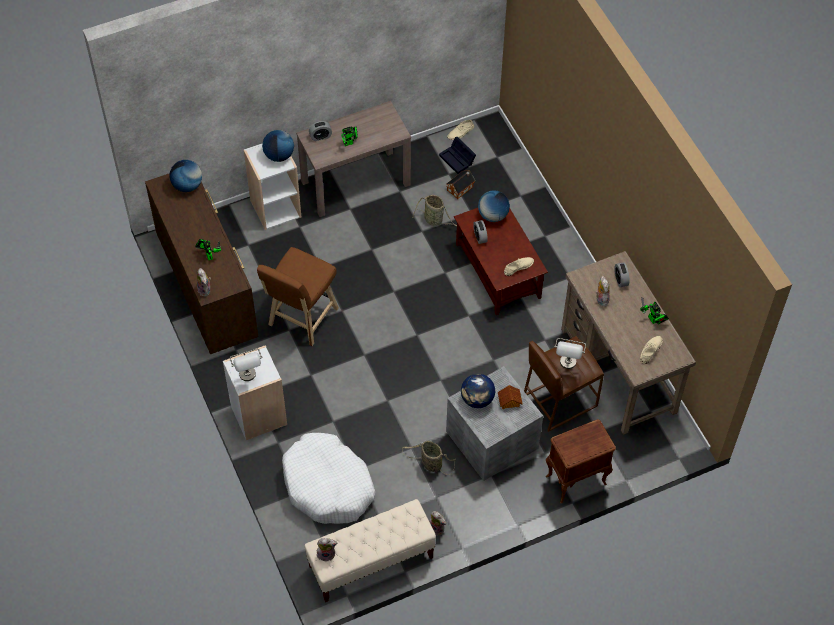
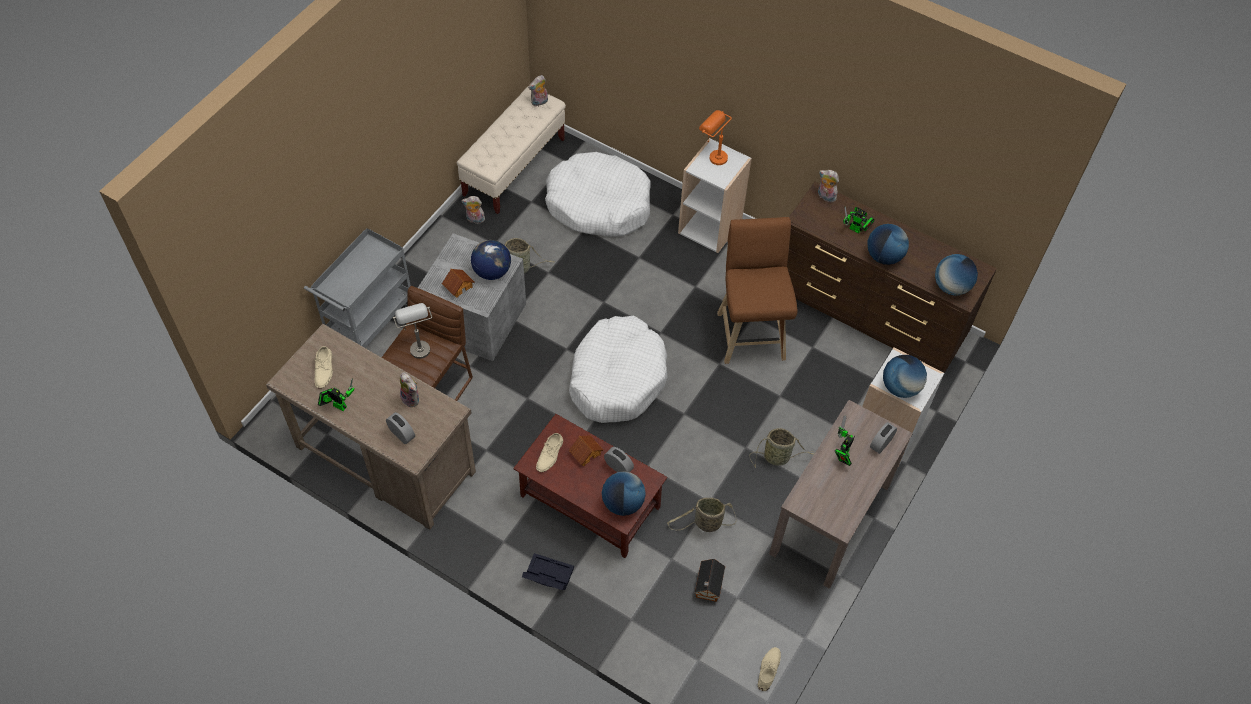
camera: 145 degrees right, 0 degrees up
grey table lamp [230,349,263,381] -> orange table lamp [699,110,732,165]
black storage box [439,137,476,174] -> black storage box moved to [522,553,574,590]
brown nightstand [546,419,616,504] -> grey cart [304,228,411,348]
none -> white dog bed [569,316,667,423]
none -> toy house [569,435,603,466]
none -> basket [750,428,815,468]
none -> globe [867,224,909,265]

